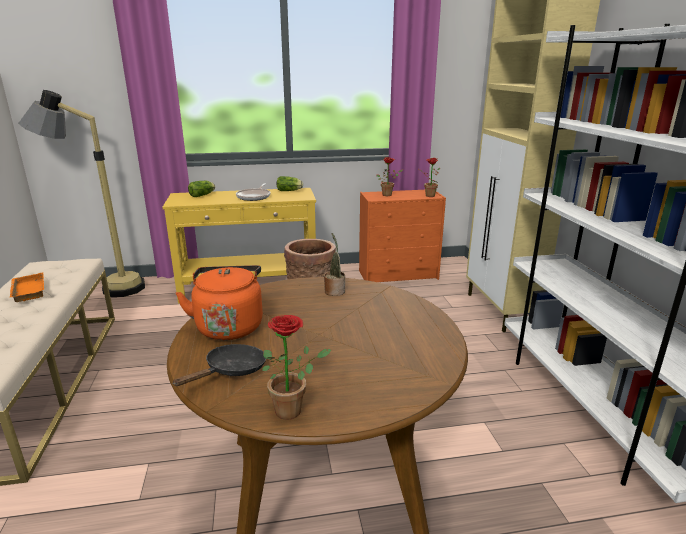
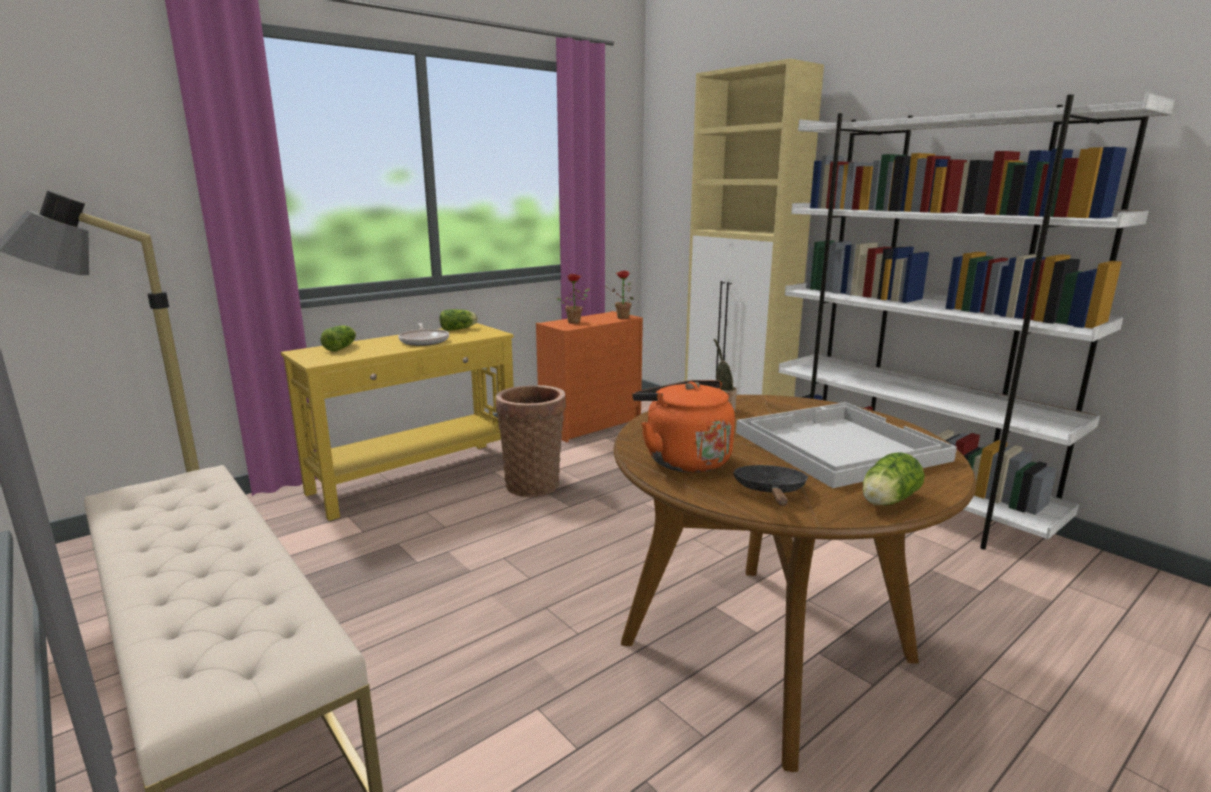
camera: 30 degrees left, 5 degrees down
orange tray [10,273,44,302] -> none
potted plant [262,315,331,420] -> lettuce [863,452,925,506]
none -> white tray [736,402,957,488]

